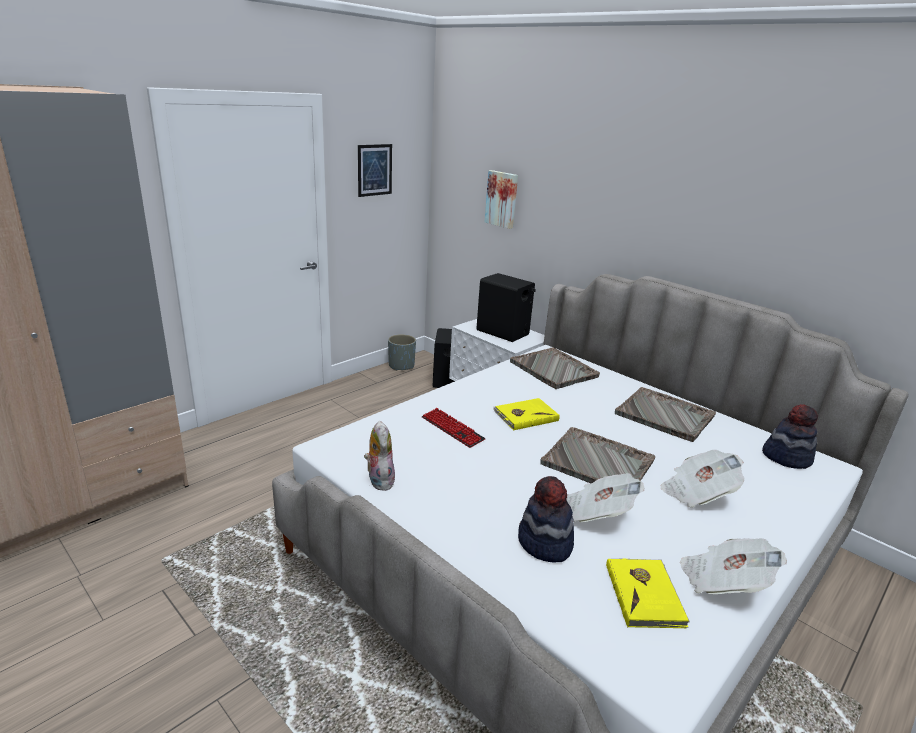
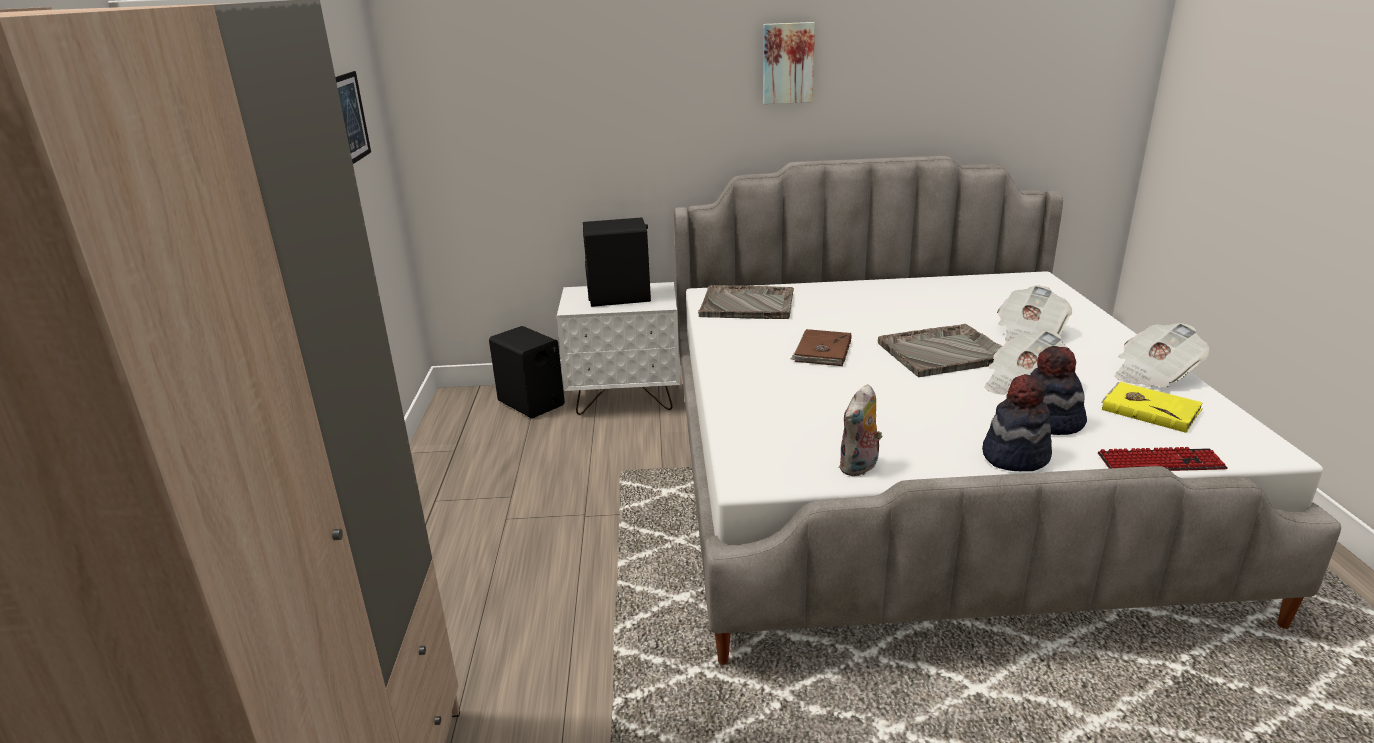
camera: 45 degrees left, 0 degrees up
plush toy [364,421,395,491] -> plush toy turned 75 degrees counterclockwise [839,384,882,476]
grey planter [388,334,416,371] -> none
keyboard [422,408,486,448] -> keyboard moved to [1098,447,1228,471]
picture [485,170,518,229] -> picture moved to [763,22,815,104]
yellow book [493,398,560,430] -> brown book [791,329,852,366]
grey tray [615,387,716,442] -> none
hat [762,404,818,469] -> hat moved to [982,374,1052,471]

